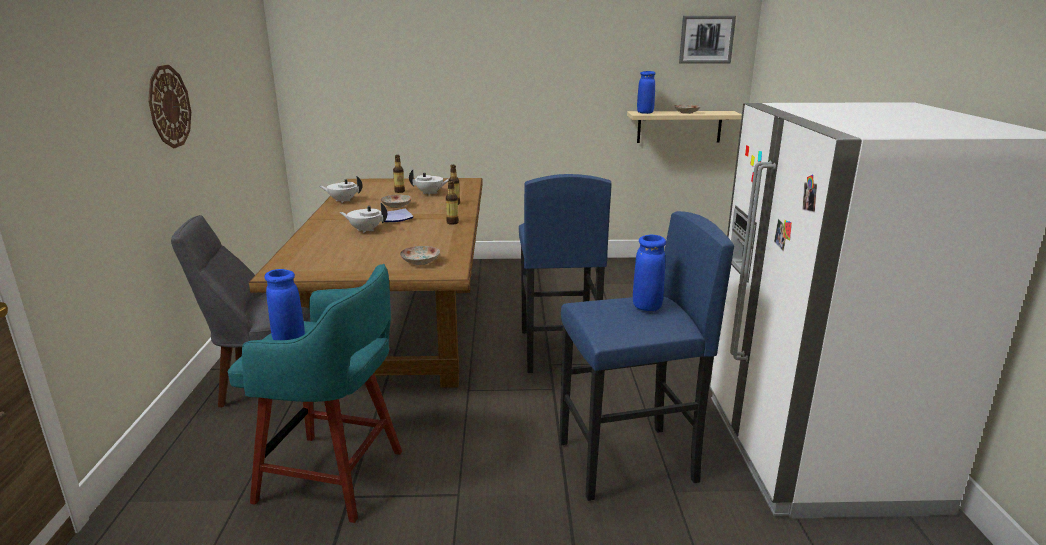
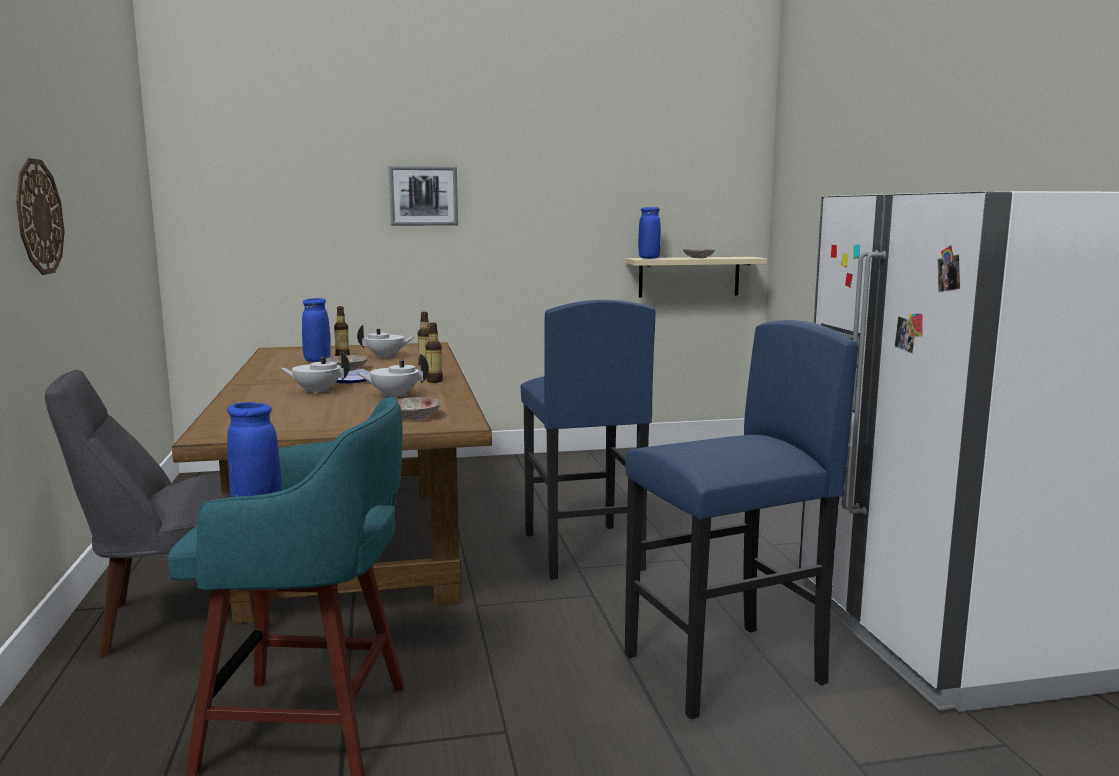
camera: 10 degrees left, 10 degrees down
white teapot [319,176,363,203] -> white teapot moved to [356,354,429,398]
blue vase [633,235,666,311] -> blue vase moved to [302,298,331,362]
picture [679,16,736,63] -> picture moved to [389,166,458,226]

